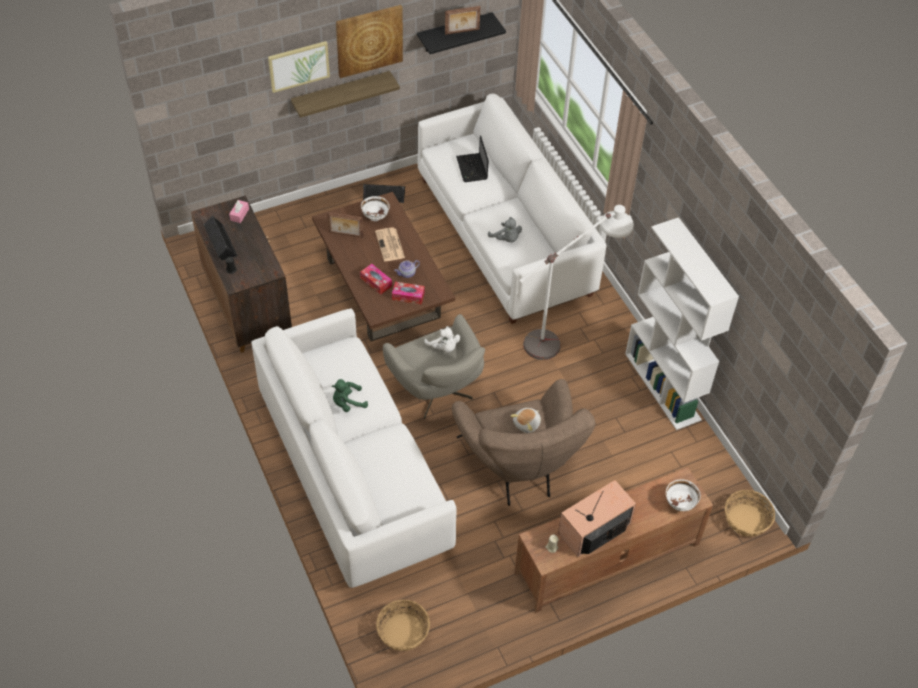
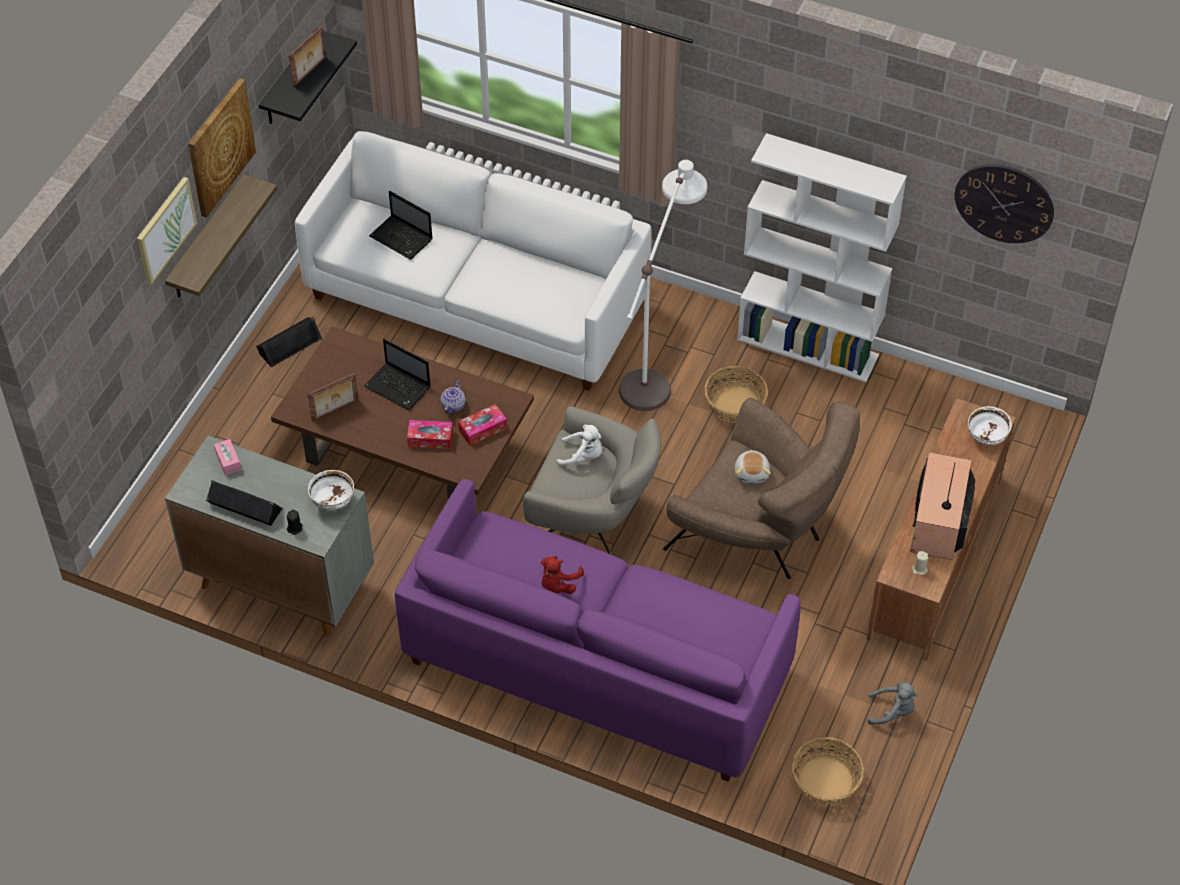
camera: 40 degrees left, 0 degrees up
brown cabinet [191,196,292,352] -> grey cabinet [165,436,374,636]
white sofa [251,308,456,588] -> purple sofa [395,479,801,782]
green plush toy [332,379,368,412] -> red plush toy [541,556,584,594]
white bowl [361,196,390,221] -> white bowl moved to [308,470,354,510]
newspaper [375,228,405,261] -> laptop [364,339,430,410]
grey plush toy [488,217,522,242] -> grey plush toy moved to [868,682,917,725]
basket [725,490,775,537] -> basket moved to [705,366,768,423]
none -> wall clock [955,165,1054,243]

